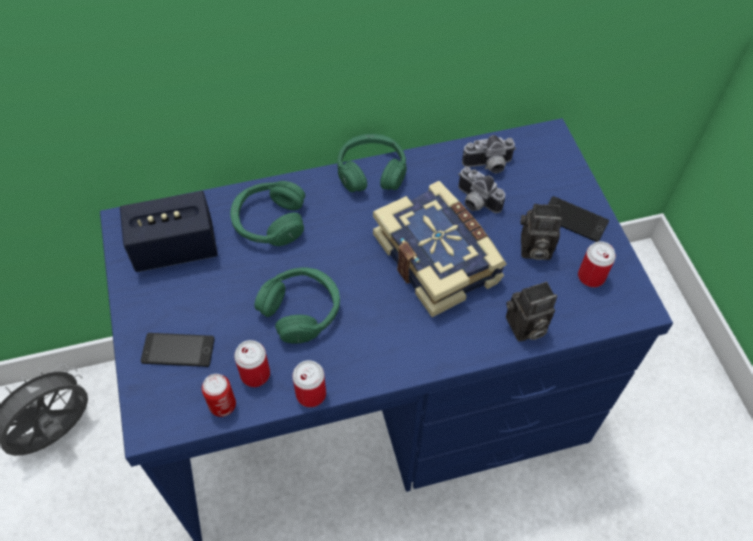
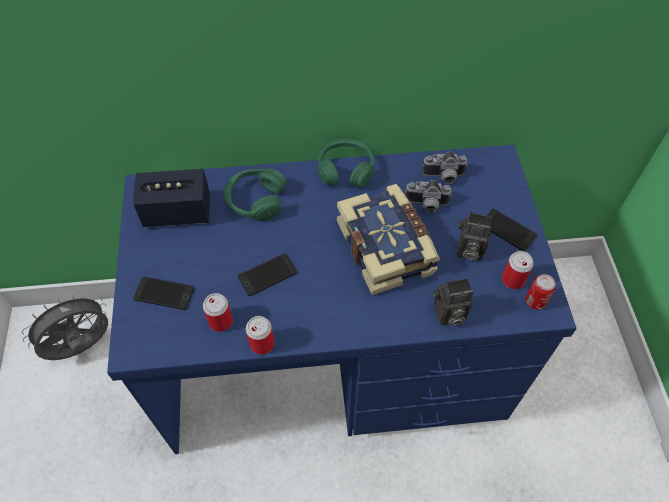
camera: 10 degrees right, 0 degrees up
can [202,374,236,417] -> can moved to [526,274,556,310]
green headphones [254,267,340,344] -> phone [238,253,297,296]
camera [458,167,505,213] -> camera turned 45 degrees counterclockwise [405,180,452,213]

